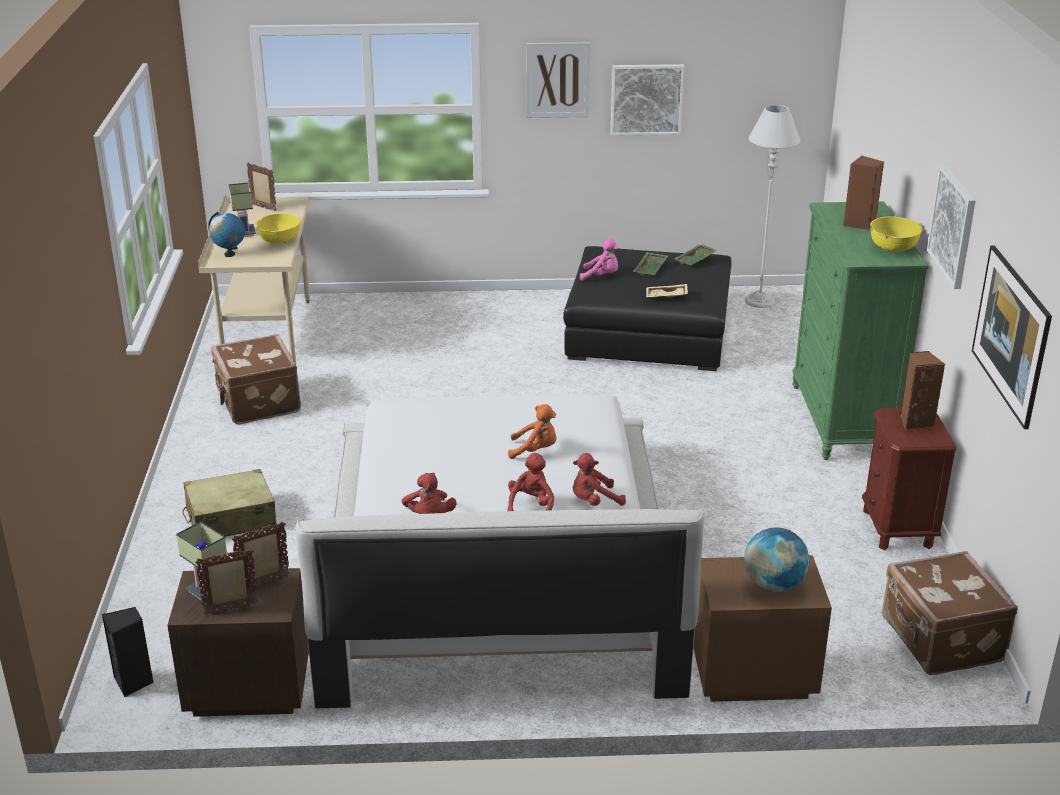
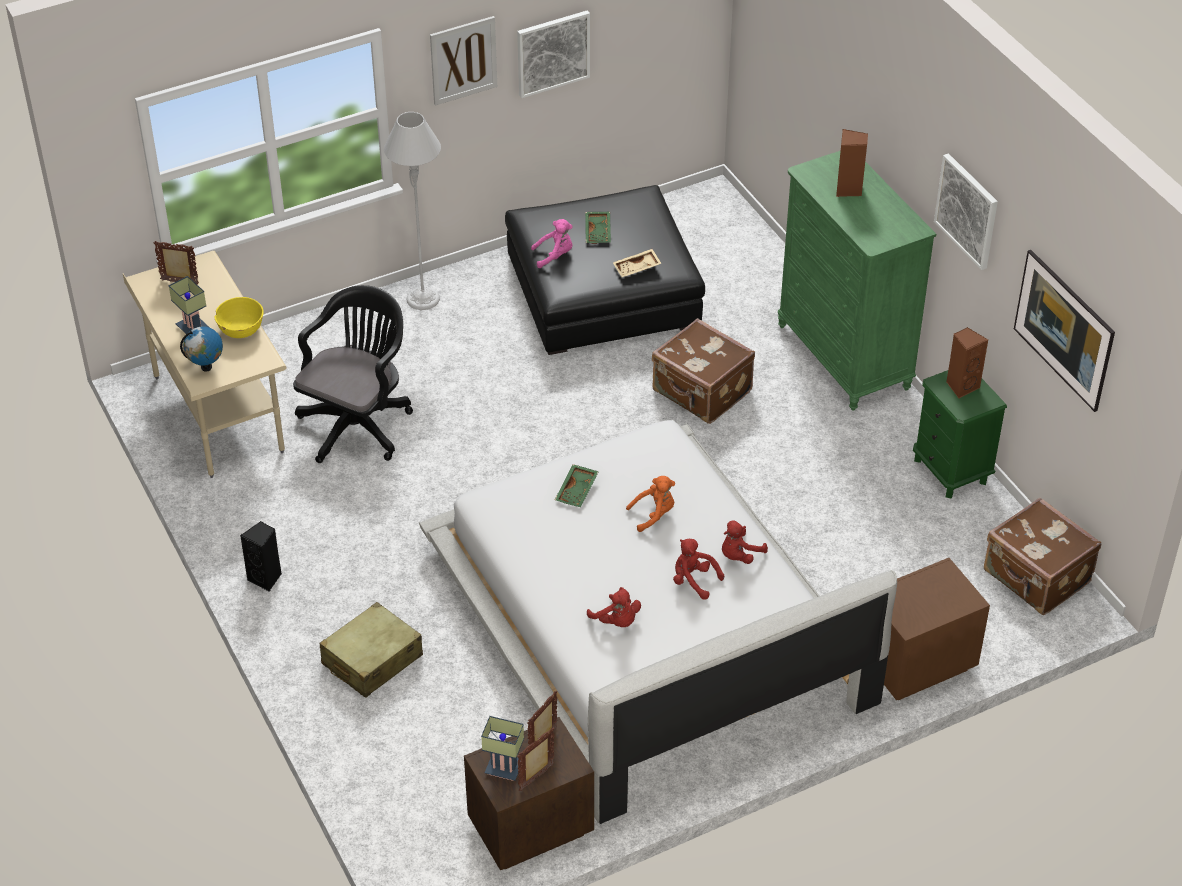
camera: 25 degrees left, 15 degrees up
black speaker [102,607,154,697] -> black speaker moved to [240,521,282,592]
brown suitcase [212,334,301,424] -> brown suitcase moved to [652,318,755,424]
red plush toy [507,453,554,511] -> red plush toy turned 45 degrees counterclockwise [673,539,724,600]
green tray [675,244,717,265] -> green tray moved to [555,464,599,507]
globe [744,527,809,592] -> none
grey floor lamp [745,105,800,308] -> grey floor lamp moved to [384,112,441,310]
brown nightstand [862,408,956,550] -> green nightstand [913,370,1007,499]
yellow bowl [870,216,923,251] -> none
none -> black office chair [293,285,413,463]

